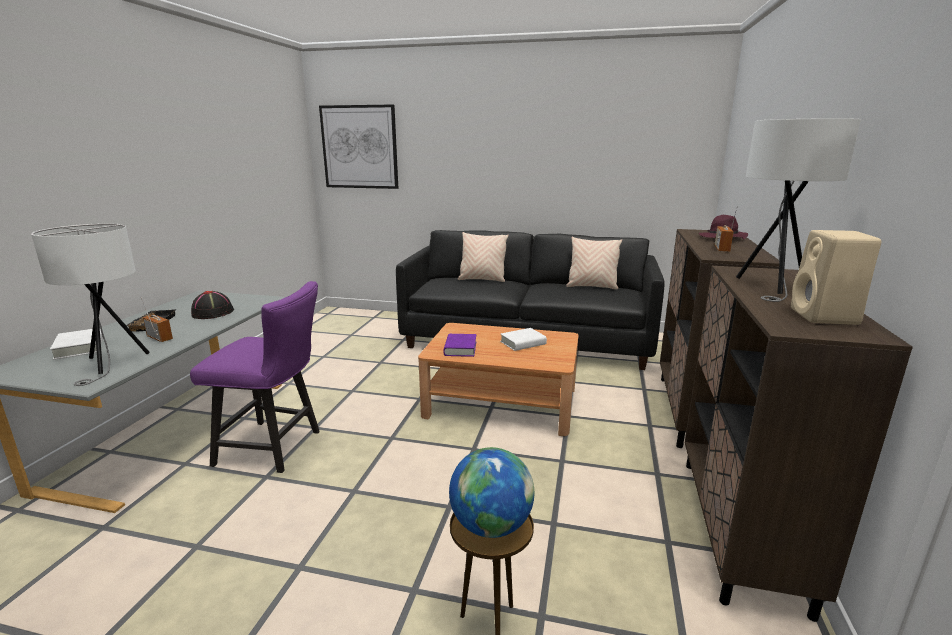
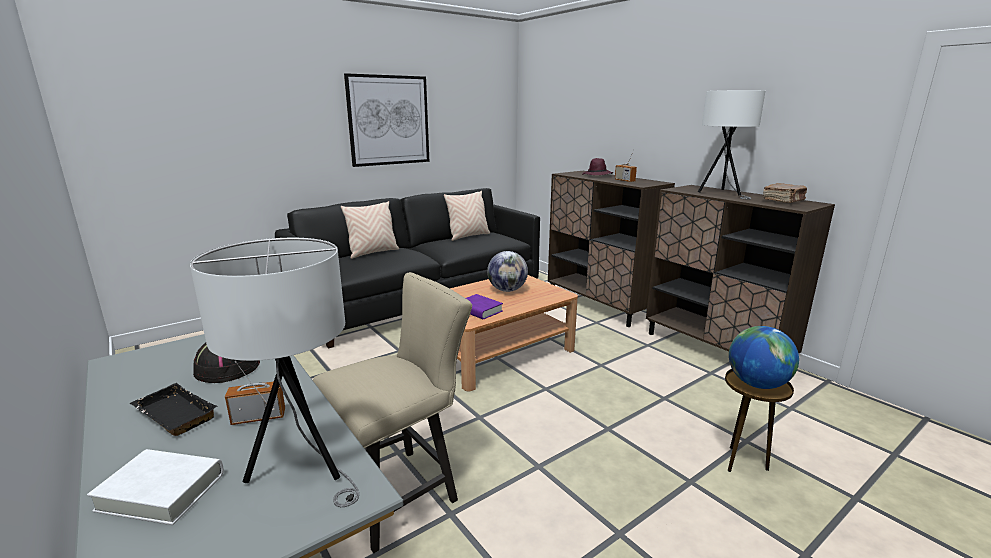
camera: 50 degrees left, 0 degrees up
purple chair [190,281,320,473] -> beige chair [313,272,472,553]
picture [319,104,398,189] -> picture moved to [344,73,430,167]
white book [500,328,547,351] -> globe [487,251,528,292]
beige speaker [791,230,881,325] -> brown book [763,183,807,203]

